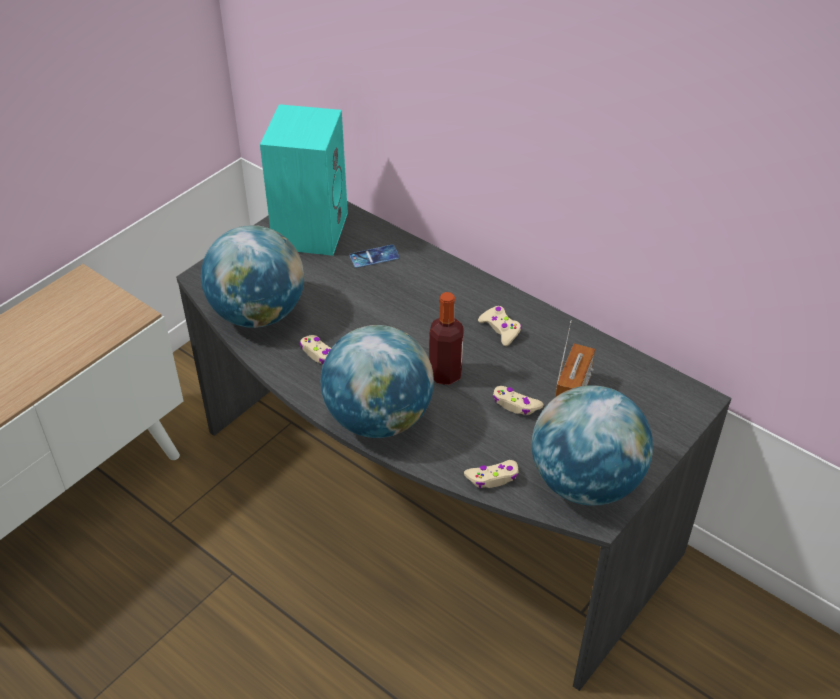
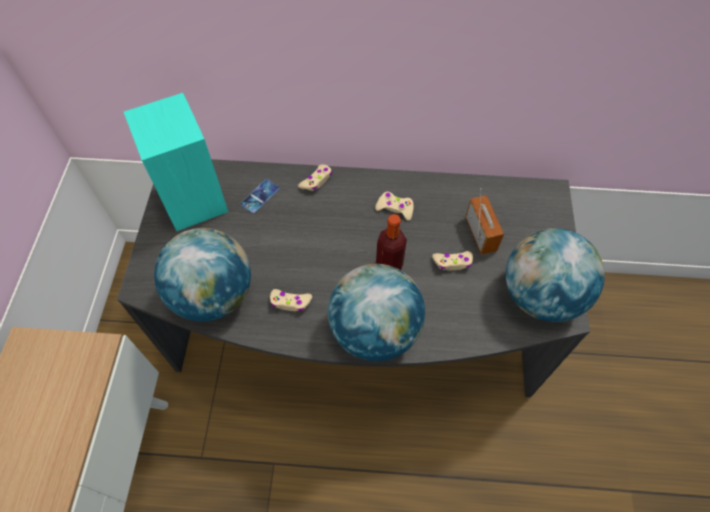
camera: 35 degrees left, 15 degrees up
beige game controller [464,460,518,488] -> beige game controller moved to [298,164,332,191]

